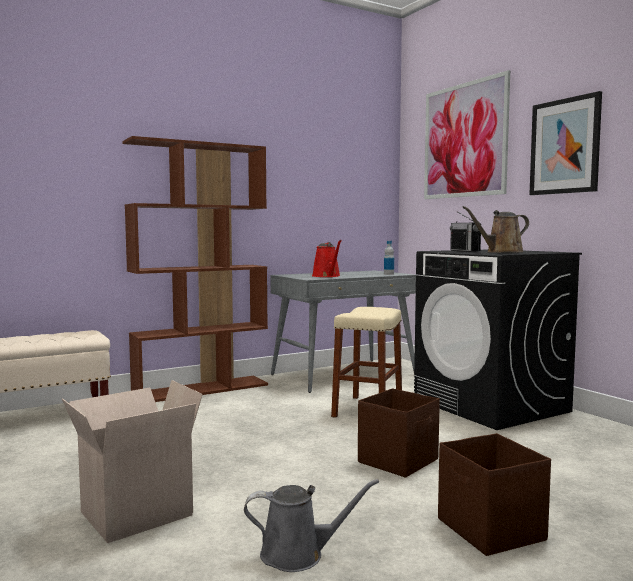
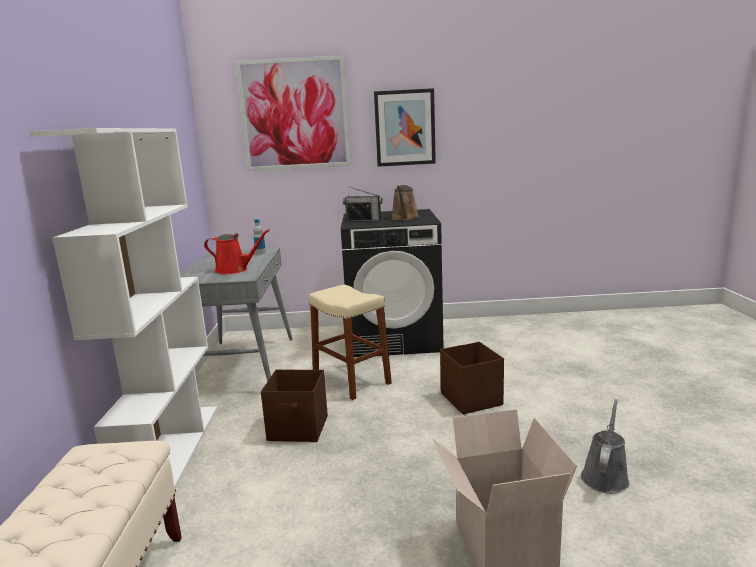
camera: 60 degrees left, 10 degrees up
brown bookcase [122,136,268,402] -> white bookcase [29,128,217,489]
brown storage box [438,433,551,556] -> brown storage box moved to [261,370,328,442]

